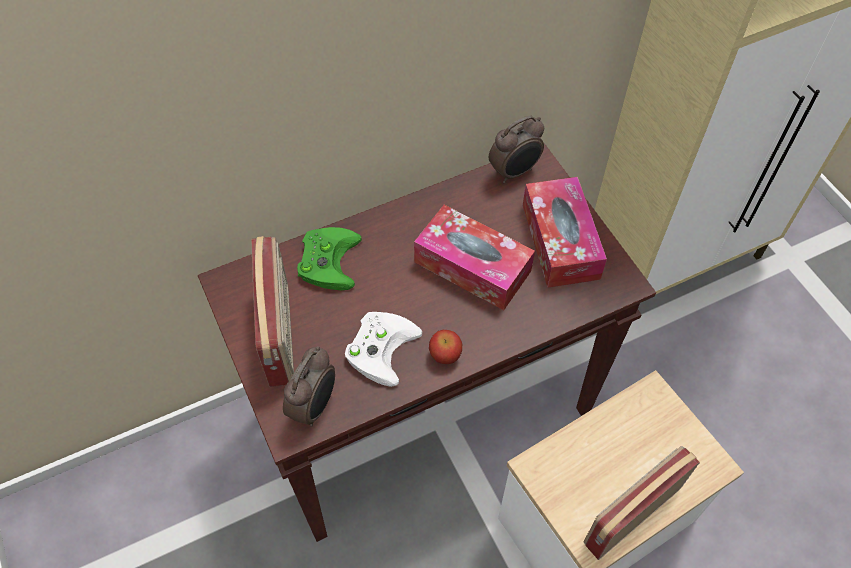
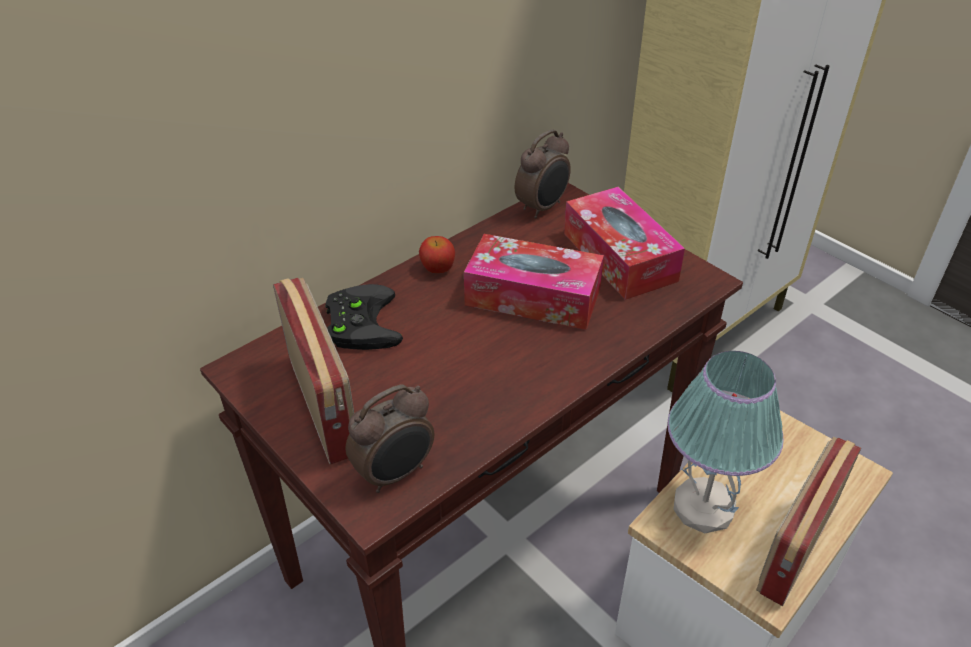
camera: 15 degrees left, 15 degrees down
alarm clock [283,346,335,427] -> alarm clock turned 45 degrees clockwise [346,384,434,493]
green game controller [297,227,362,290] -> black game controller [325,284,403,350]
white game controller [345,312,422,387] -> none
apple [429,330,462,364] -> apple moved to [419,236,455,273]
none -> table lamp [668,351,784,533]

